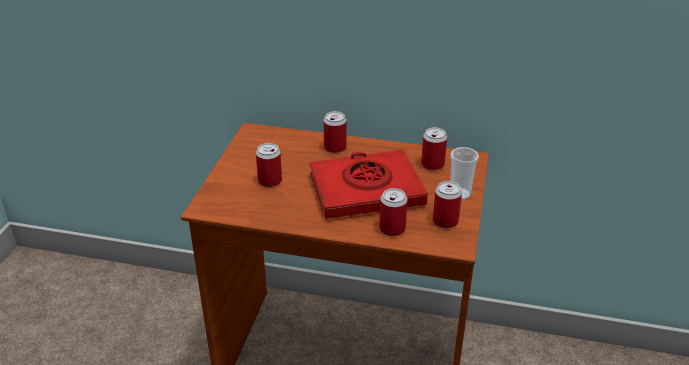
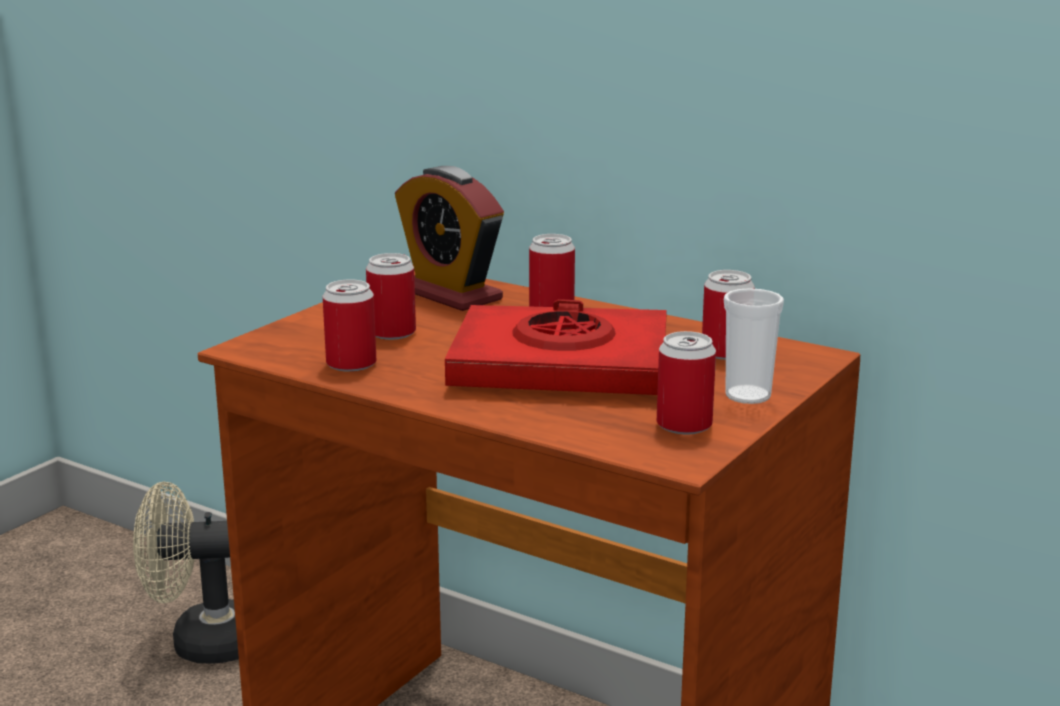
camera: 20 degrees right, 15 degrees down
can [379,188,407,236] -> can moved to [323,279,376,372]
none -> beige fan [133,482,239,663]
none -> alarm clock [395,166,504,311]

